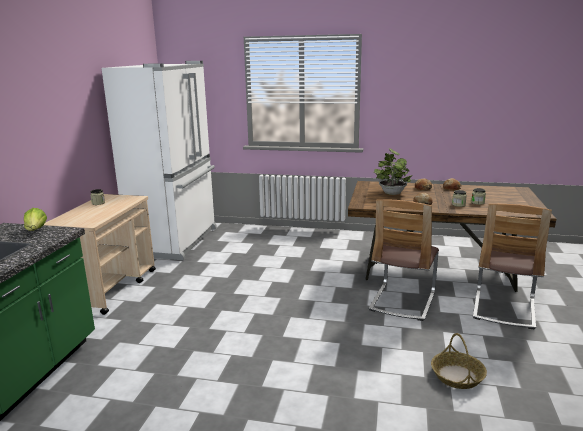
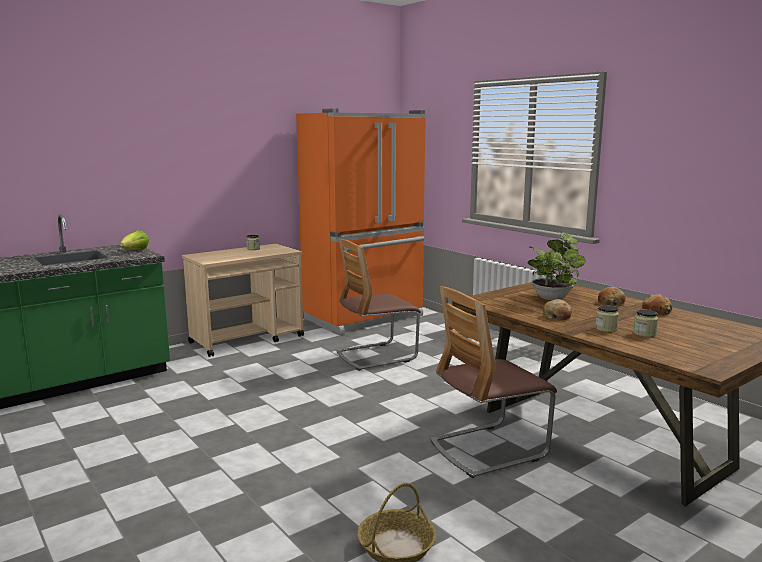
camera: 40 degrees right, 5 degrees down
white fridge [102,61,217,260] -> orange fridge [296,108,426,335]
chair [473,204,552,329] -> chair moved to [336,239,421,371]

